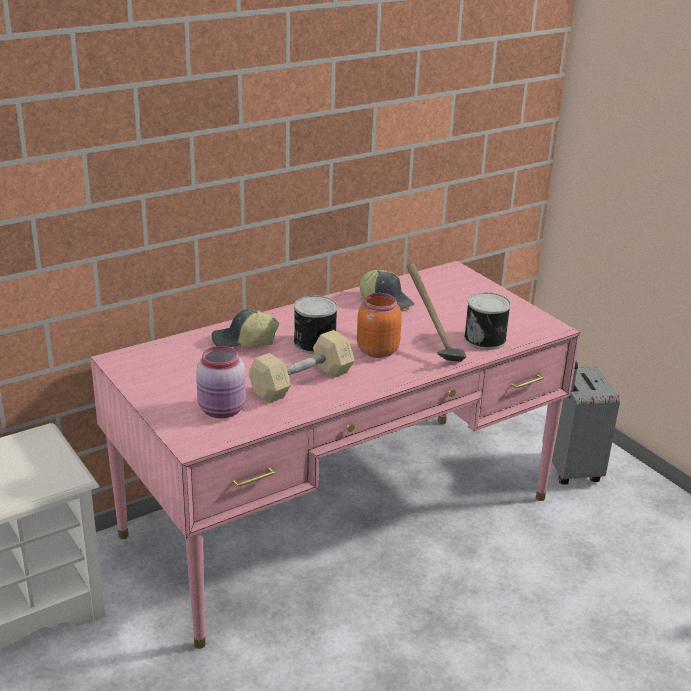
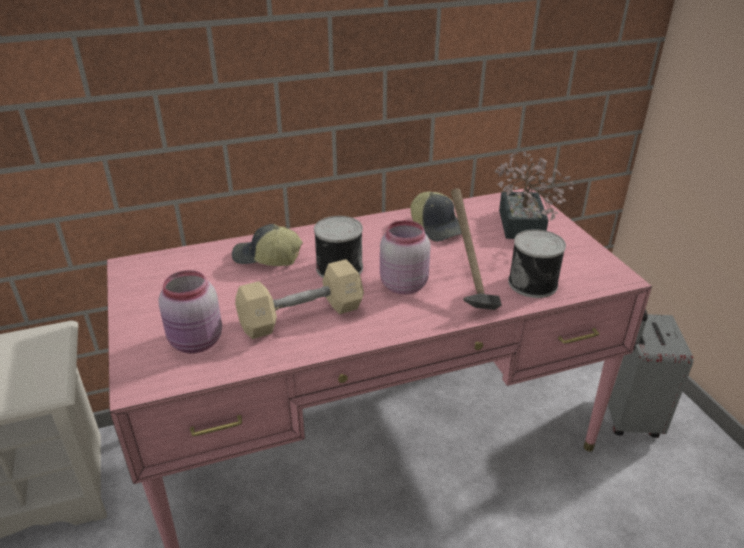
camera: 15 degrees right, 5 degrees up
orange jar [357,293,402,358] -> pink jar [380,220,431,295]
none -> potted plant [495,151,574,239]

